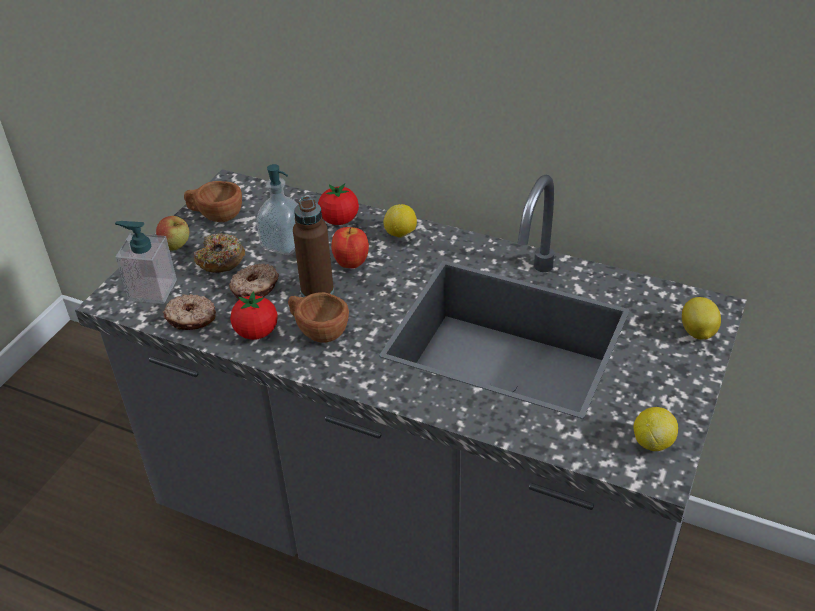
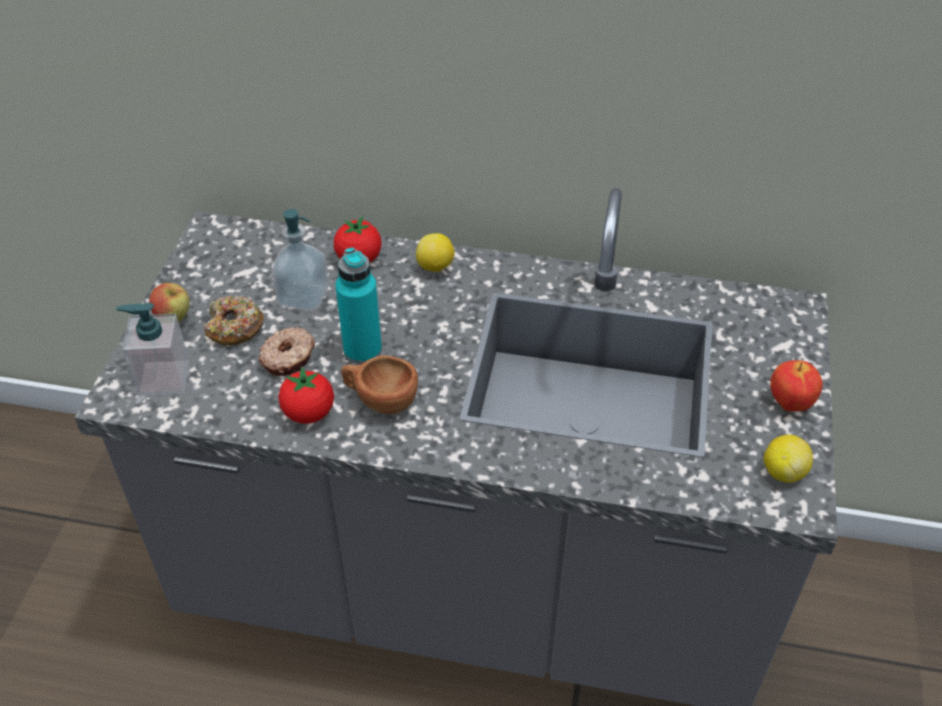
camera: 15 degrees left, 5 degrees up
donut [163,294,216,330] -> none
brown cup [184,181,242,222] -> none
brown bottle [293,196,334,297] -> turquoise bottle [335,247,382,364]
apple [331,227,369,268] -> apple moved to [770,360,823,412]
lemon [682,297,721,339] -> none

